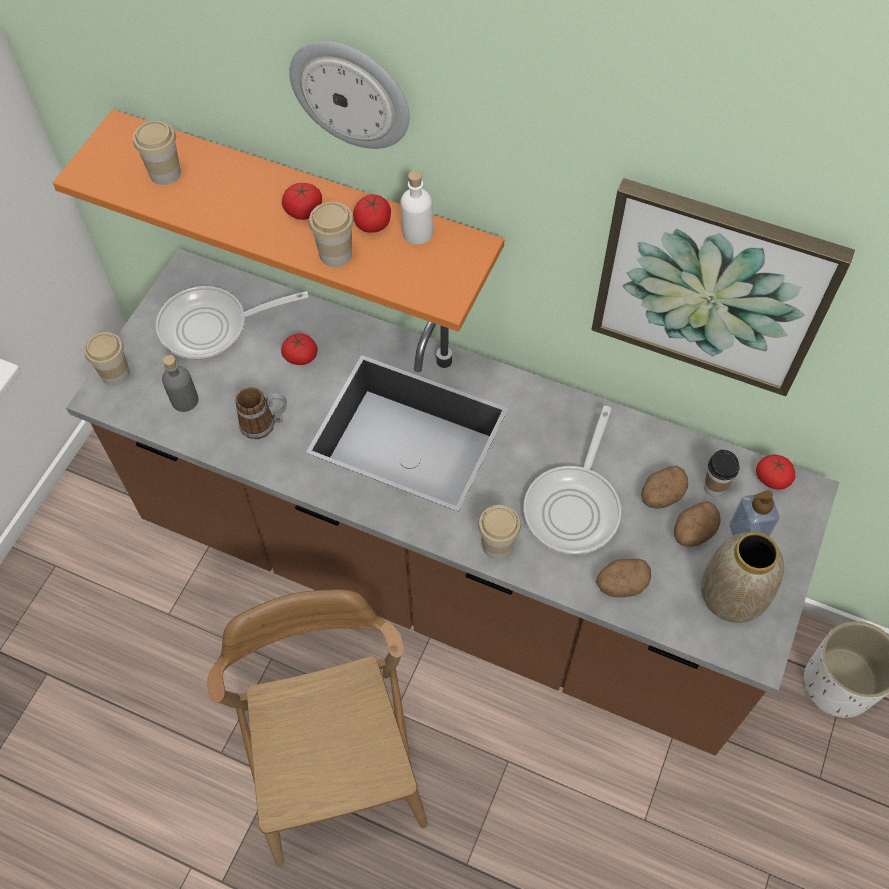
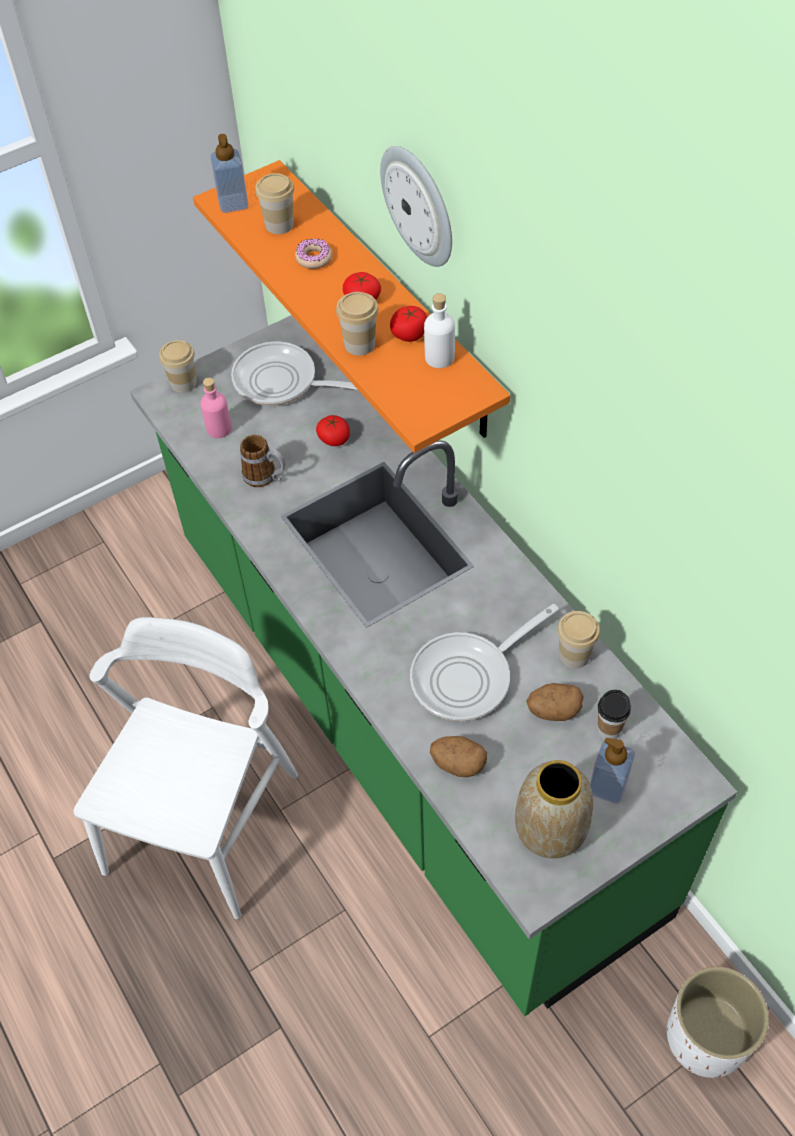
camera: 35 degrees right, 5 degrees down
brown counter [66,249,839,755] -> green counter [130,315,737,1016]
grey bottle [162,355,198,412] -> pink bottle [200,378,232,438]
brown chair [207,589,428,867] -> white chair [74,617,298,919]
cup [478,505,521,560] -> cup moved to [557,611,600,669]
picture [591,178,855,396] -> none
potato [674,501,721,547] -> none
tomato [756,455,795,490] -> none
none -> soap dispenser [210,134,249,213]
none -> donut [295,239,332,269]

